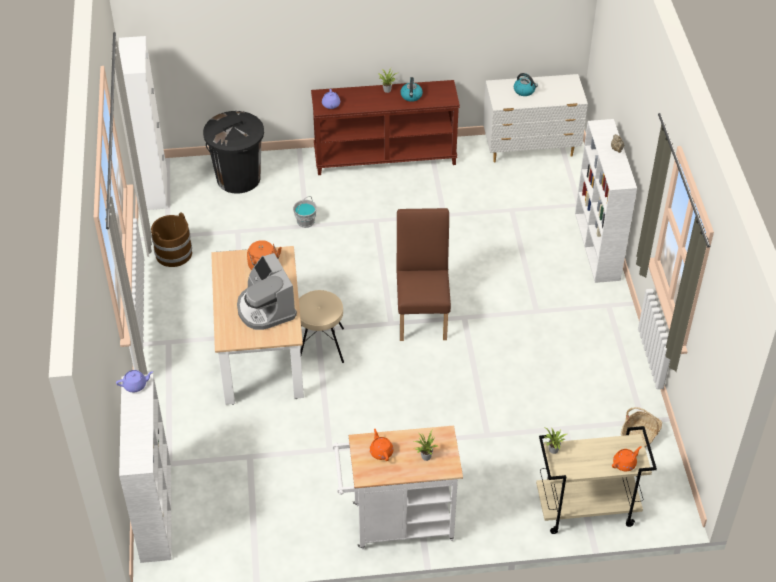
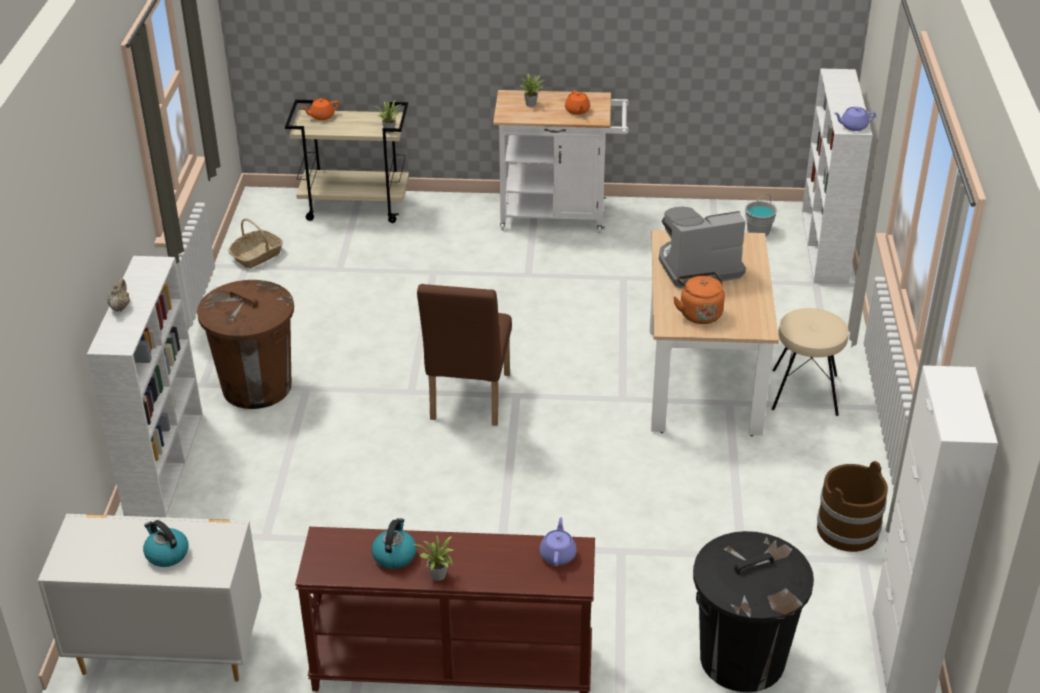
camera: 170 degrees left, 10 degrees down
coffee machine [237,253,297,330] -> coffee machine turned 90 degrees counterclockwise [659,207,746,288]
grey bucket [293,196,317,228] -> grey bucket moved to [745,194,777,237]
beige stool [299,290,344,363] -> beige stool moved to [772,308,849,416]
none -> brown trash can [197,280,294,409]

